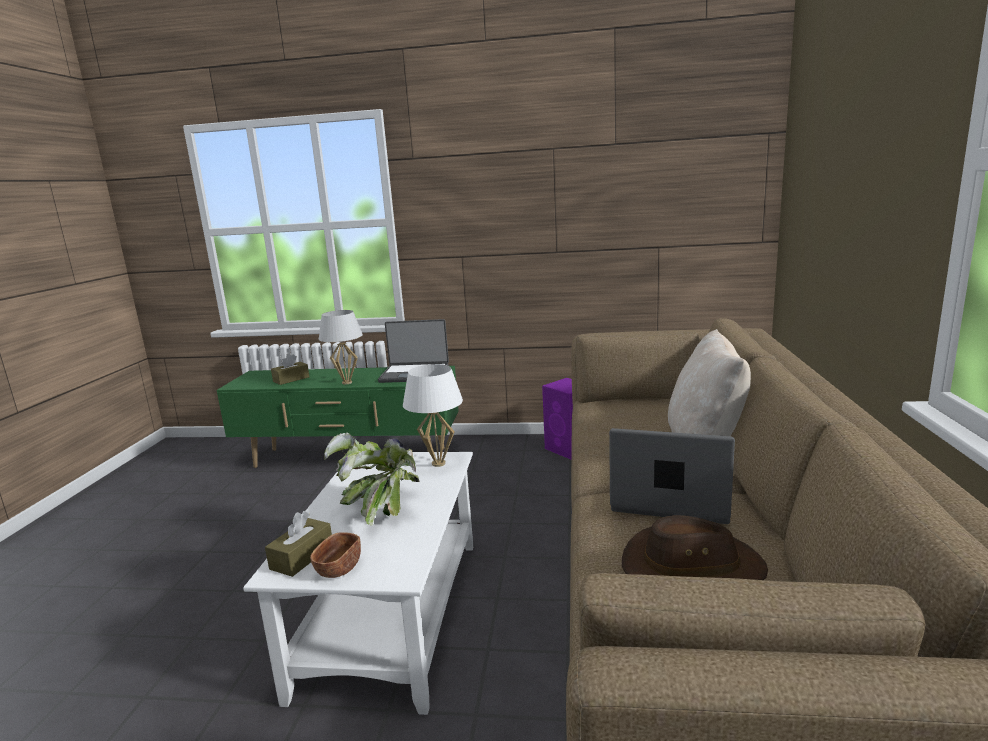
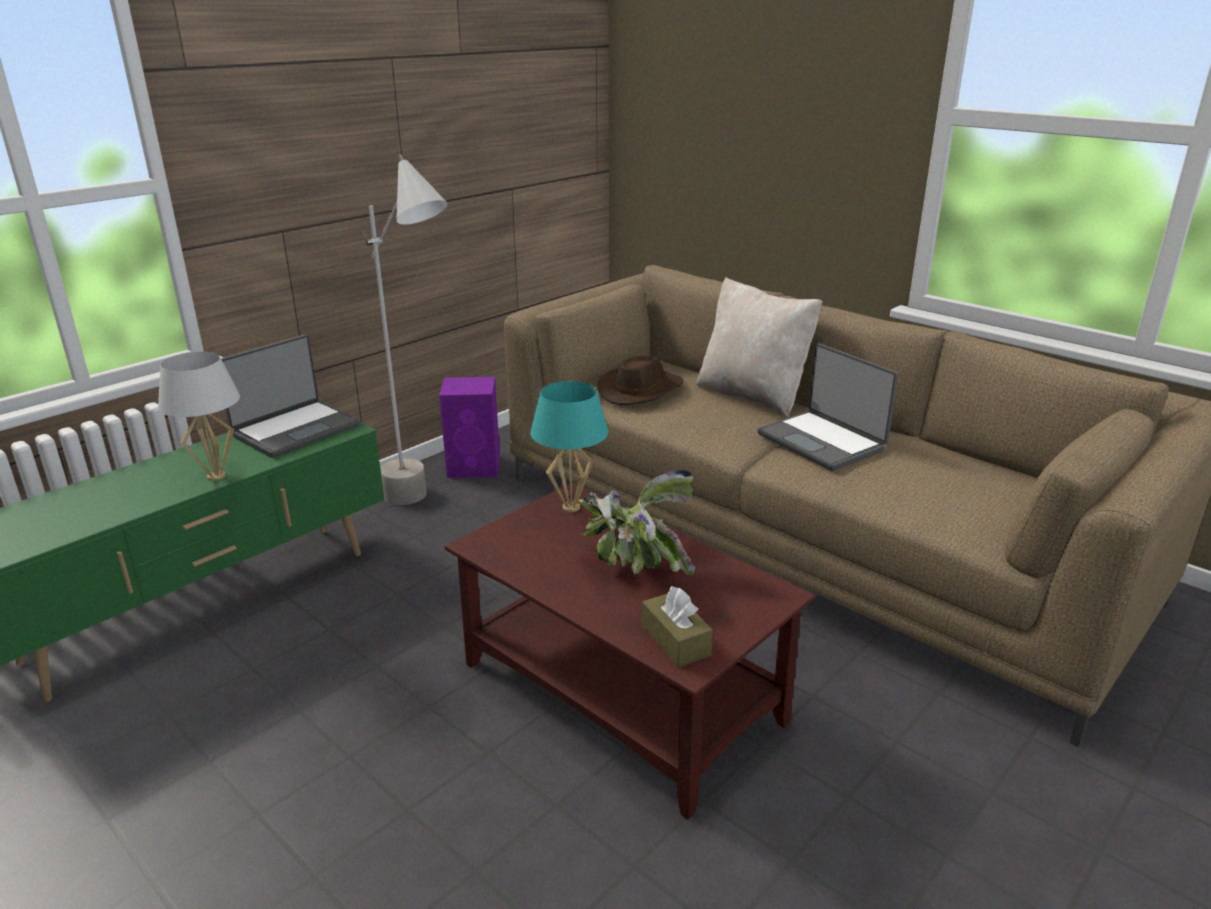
camera: 55 degrees left, 10 degrees up
white coffee table [243,452,473,715] -> brown coffee table [445,484,815,820]
brown tissue box [271,354,309,385] -> none
brown bowl [310,532,361,578] -> none
white table lamp [403,364,463,467] -> turquoise table lamp [530,381,608,512]
laptop [609,428,735,524] -> laptop turned 90 degrees counterclockwise [757,343,898,471]
brown hat [622,515,768,580] -> brown hat moved to [597,356,684,405]
none -> grey floor lamp [363,154,448,505]

